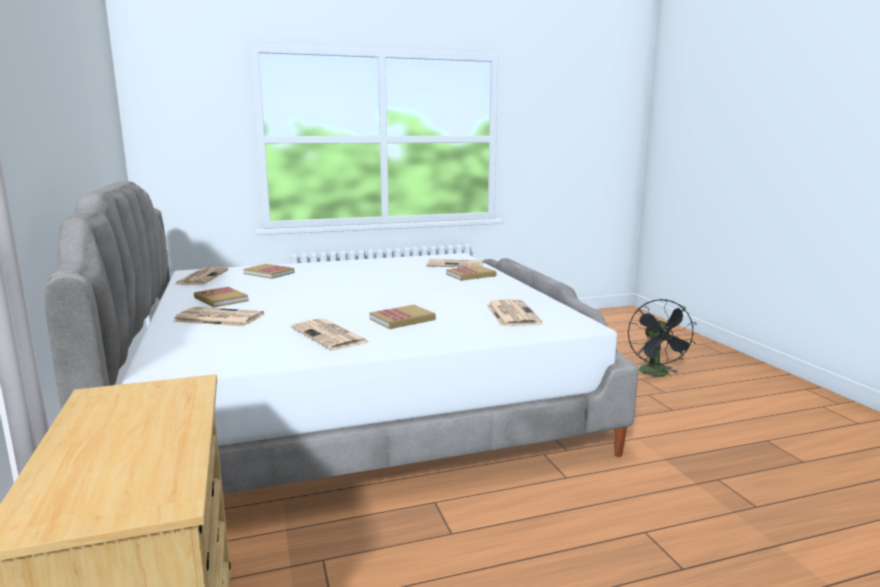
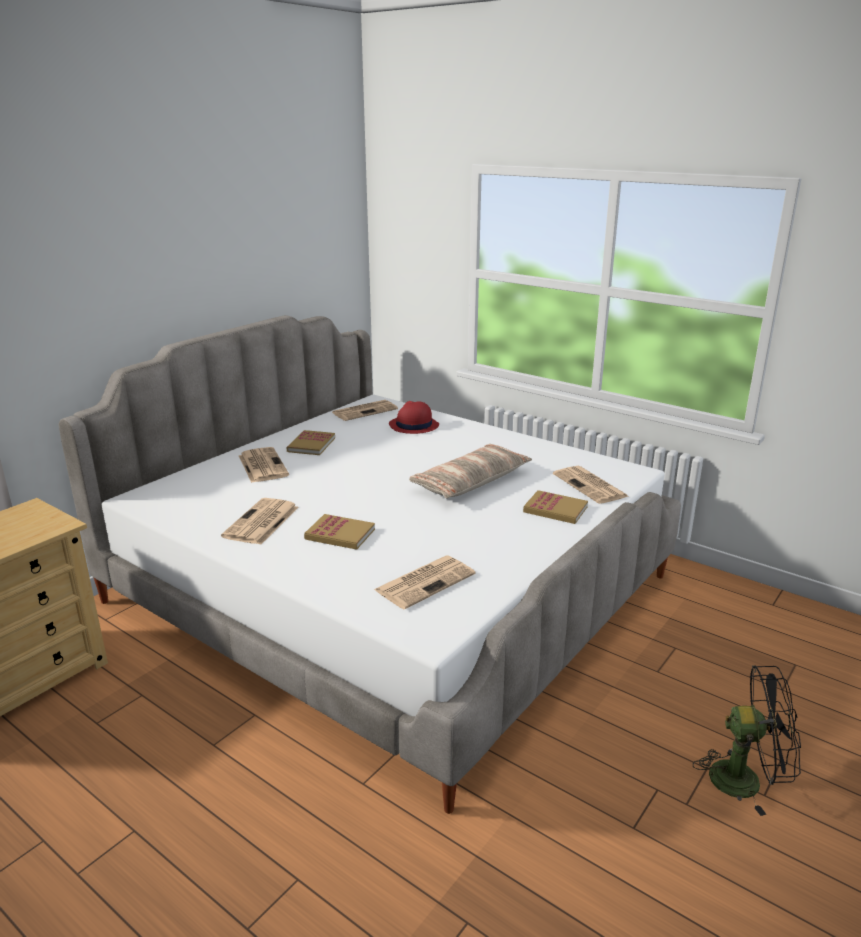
camera: 55 degrees right, 10 degrees up
book [243,264,294,279] -> red hat [389,401,439,434]
black fan [628,299,697,376] -> black fan turned 135 degrees counterclockwise [693,665,801,816]
none -> pillow [409,444,532,498]

